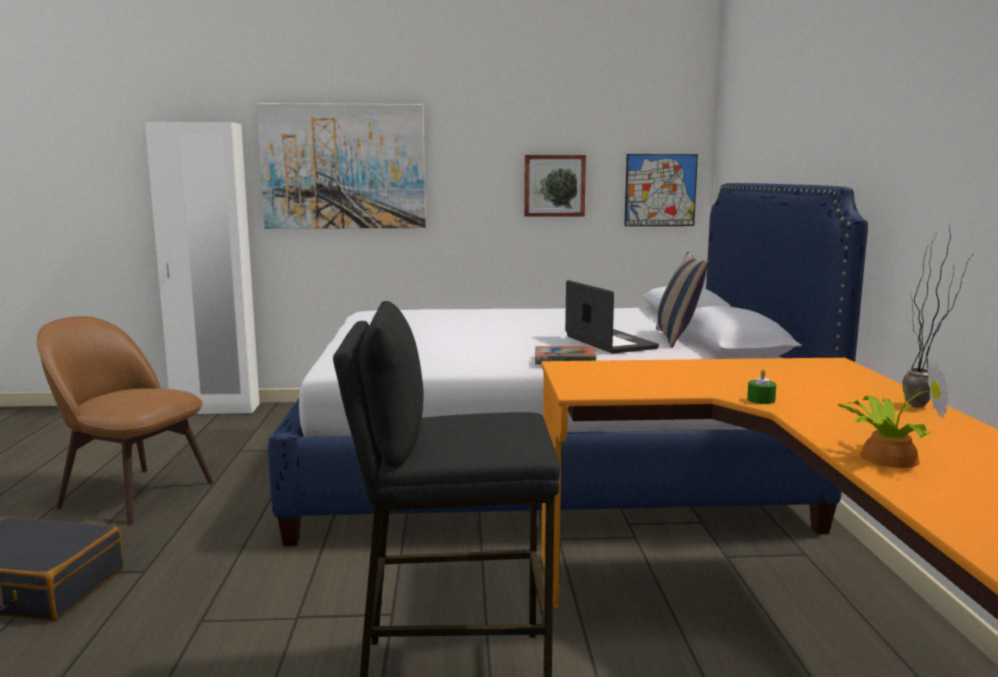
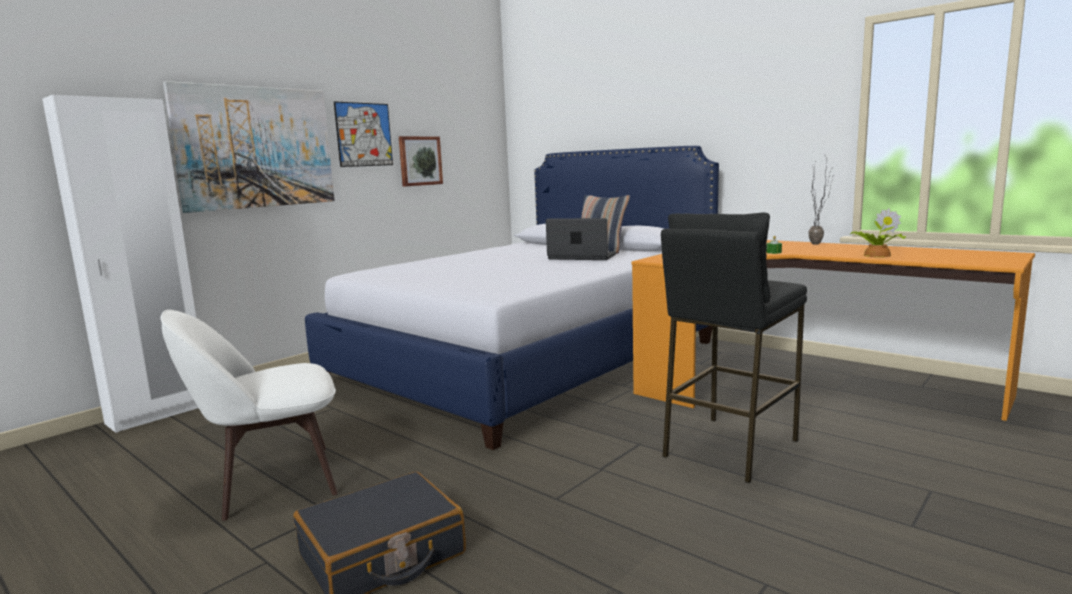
camera: 45 degrees left, 0 degrees up
brown chair [37,316,214,525] -> white chair [160,310,338,521]
book [535,346,596,365] -> none
picture [624,154,698,226] -> picture moved to [334,101,393,167]

